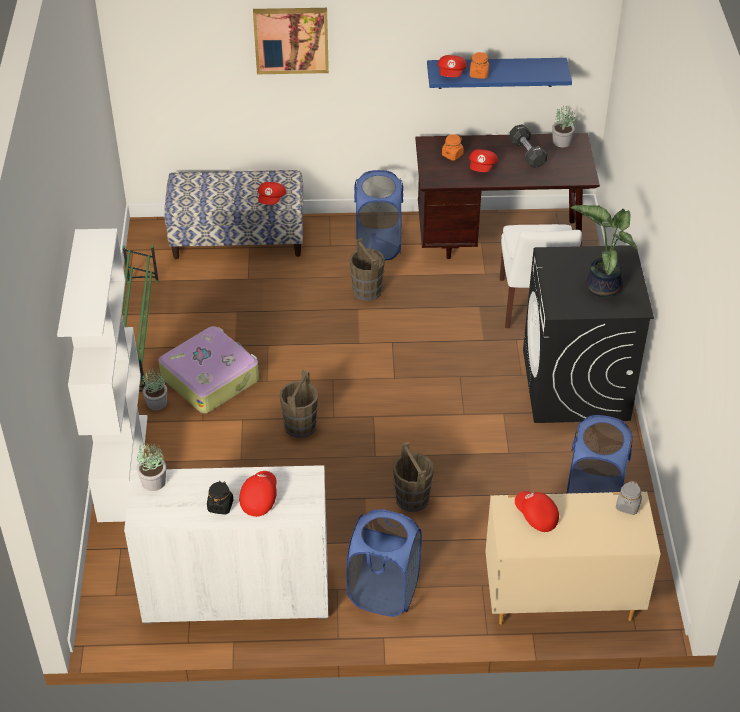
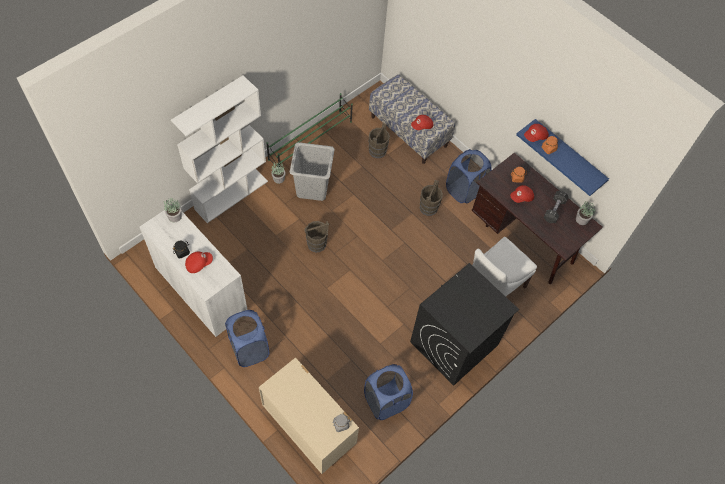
camera: 45 degrees right, 15 degrees up
suitcase [159,326,259,414] -> grey laundry basket [290,142,335,201]
picture [253,8,329,74] -> none
brown bucket [393,442,434,512] -> brown bucket moved to [369,123,390,158]
red cap [515,491,559,532] -> none
potted plant [570,205,638,297] -> none

